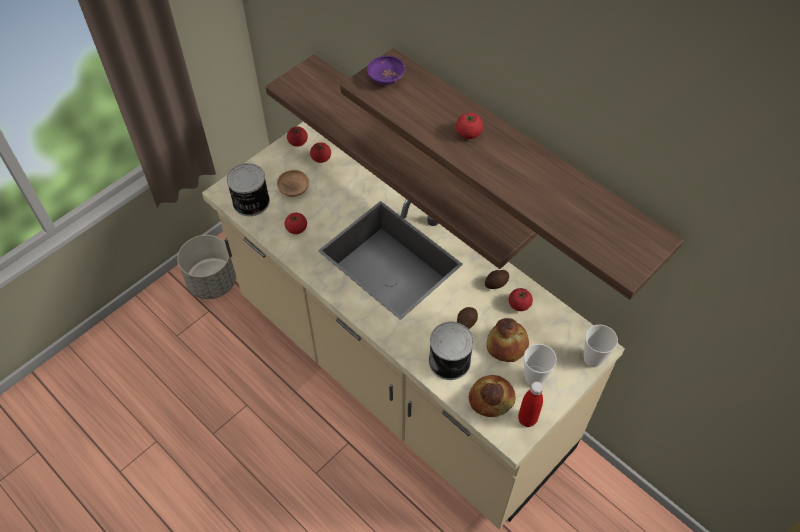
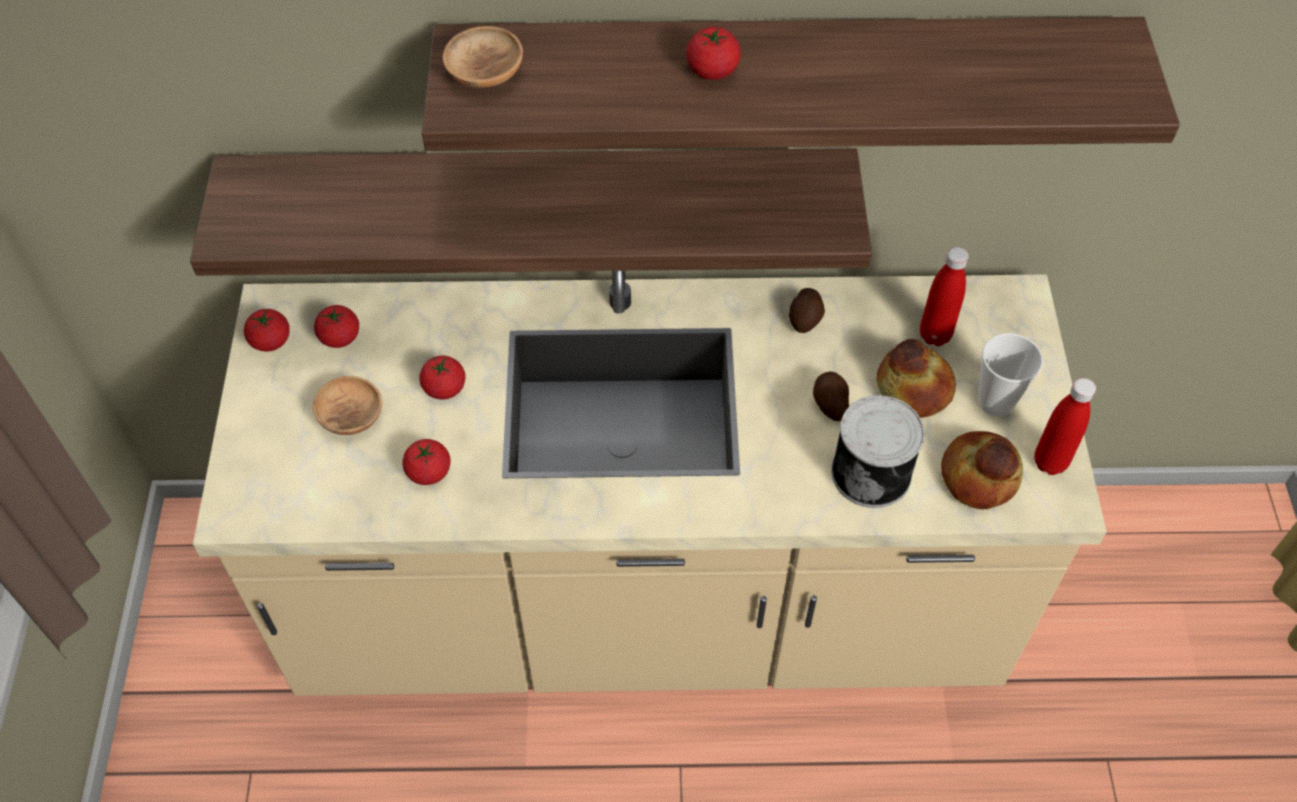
camera: 45 degrees left, 0 degrees up
grey planter [177,235,236,299] -> none
can [226,163,270,216] -> none
purple bowl [367,56,405,85] -> brown bowl [442,26,523,88]
tomato [509,288,533,311] -> tomato moved to [419,356,466,400]
cup [584,325,618,367] -> none
none -> red bottle [920,247,969,346]

